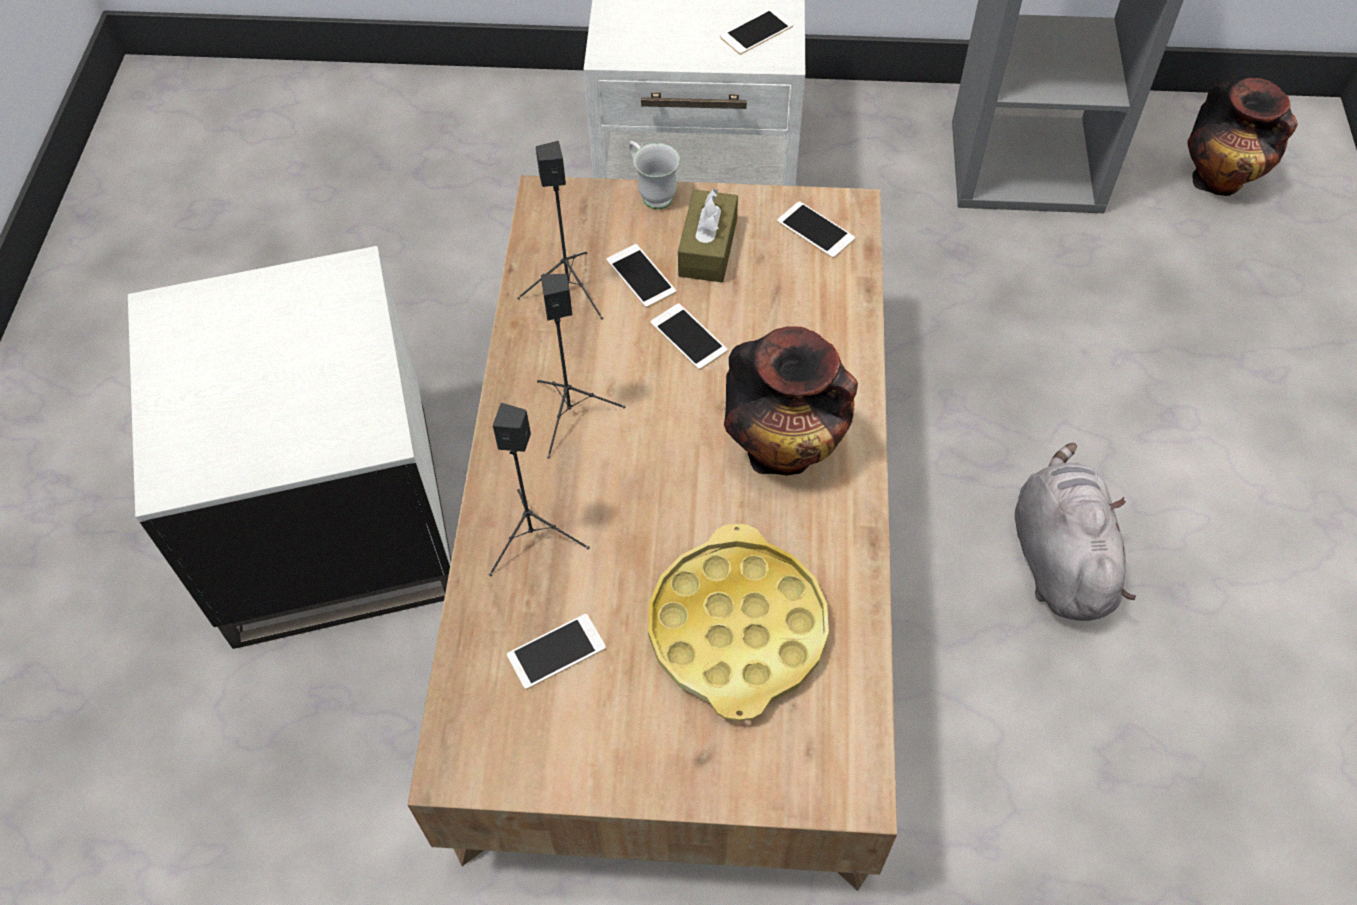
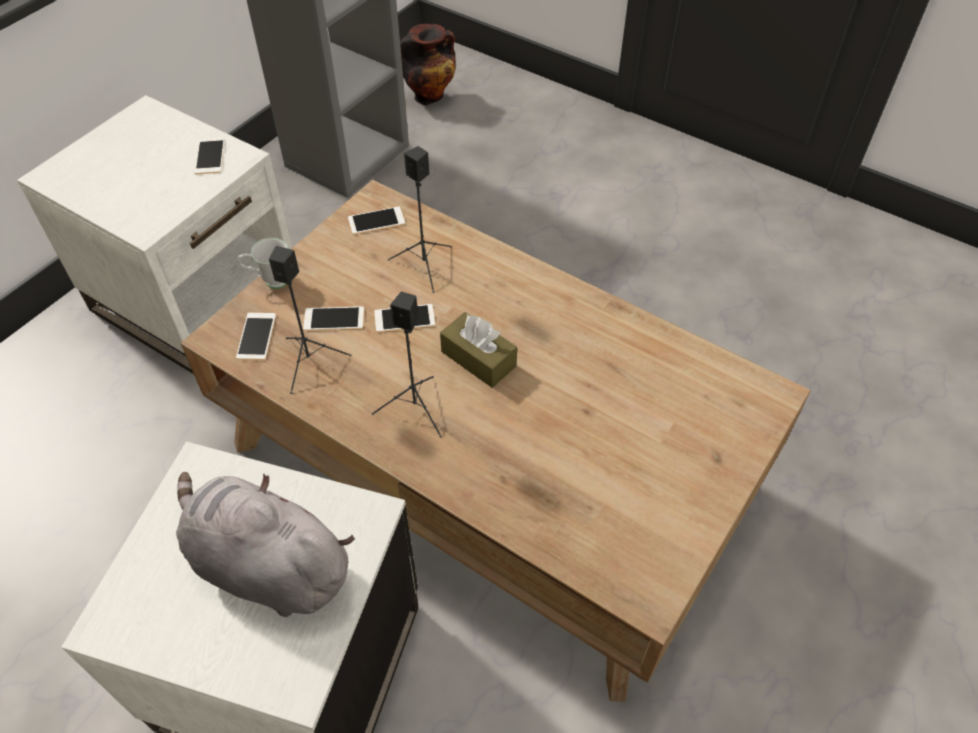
camera: 60 degrees left, 5 degrees down
black speaker [489,403,590,576] -> black speaker moved to [388,146,452,293]
phone [507,614,606,689] -> phone moved to [236,313,276,360]
yellow tray [648,524,829,721] -> none
brown tissue box [678,189,738,282] -> brown tissue box moved to [440,312,517,388]
vase [724,326,858,476] -> none
grey plush toy [1015,443,1136,621] -> grey plush toy moved to [176,472,355,617]

